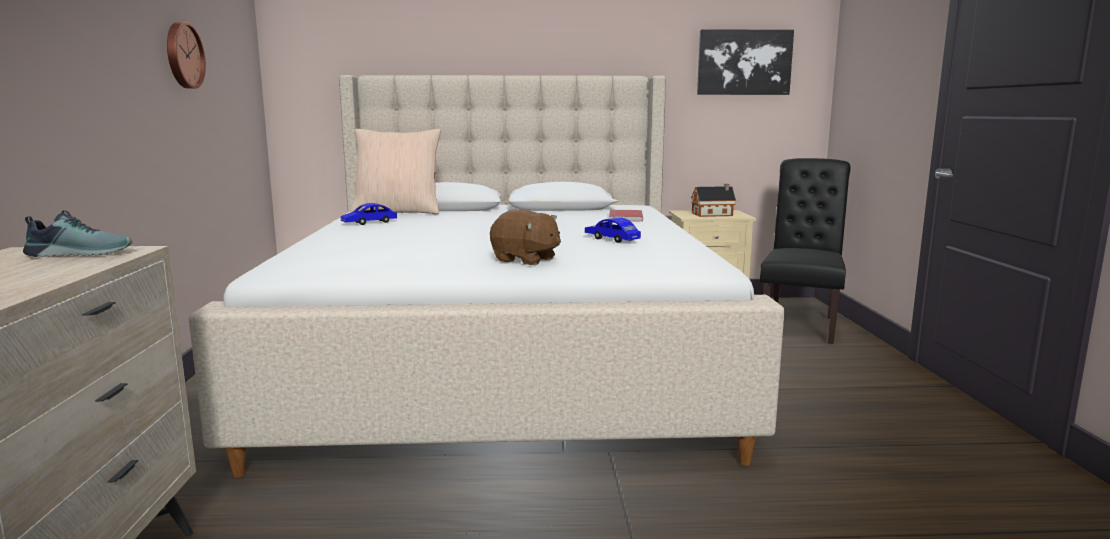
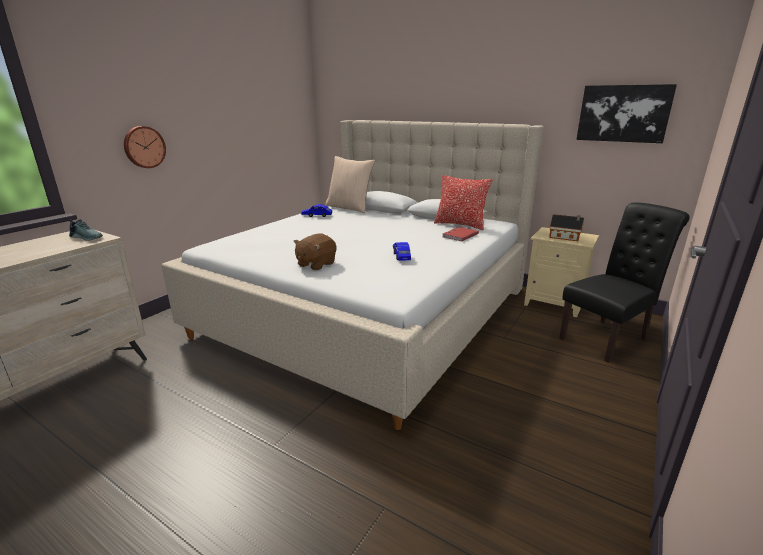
camera: 35 degrees right, 10 degrees up
wall clock [167,22,206,89] -> wall clock moved to [124,126,166,168]
brown plush toy [490,209,561,265] -> brown plush toy turned 60 degrees clockwise [294,233,336,271]
none -> pillow [434,175,493,230]

